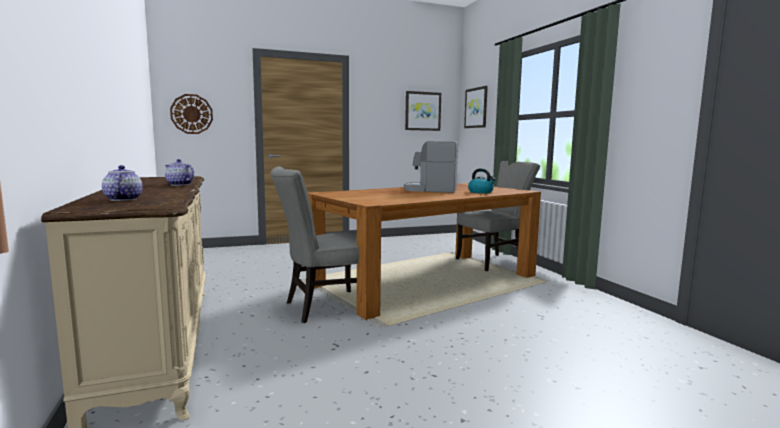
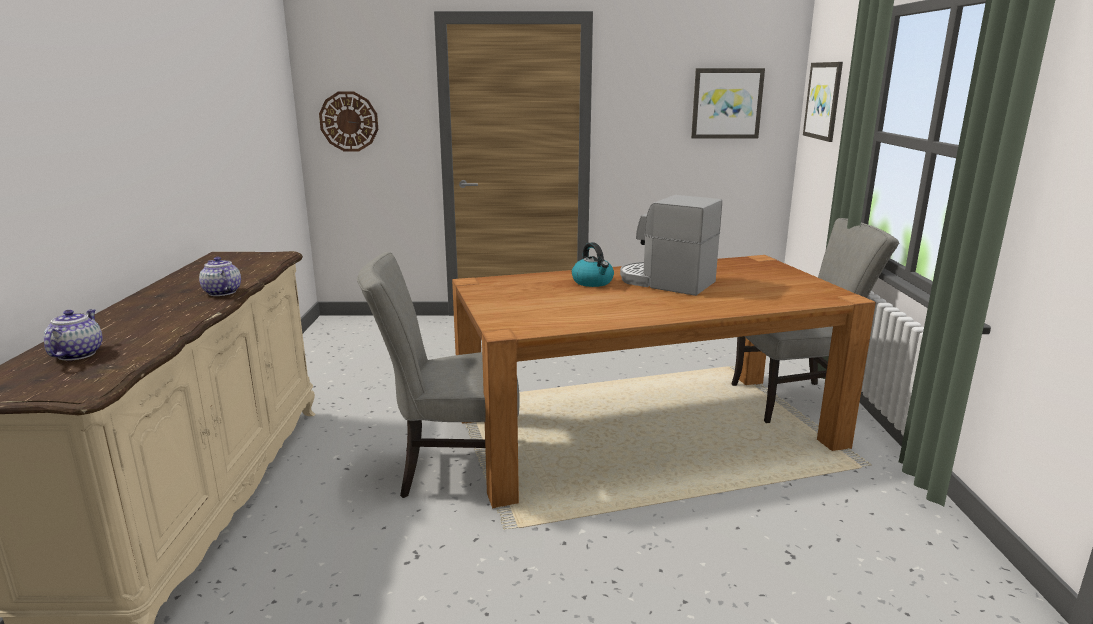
camera: 20 degrees right, 10 degrees up
kettle [468,168,496,193] -> kettle moved to [572,242,614,287]

